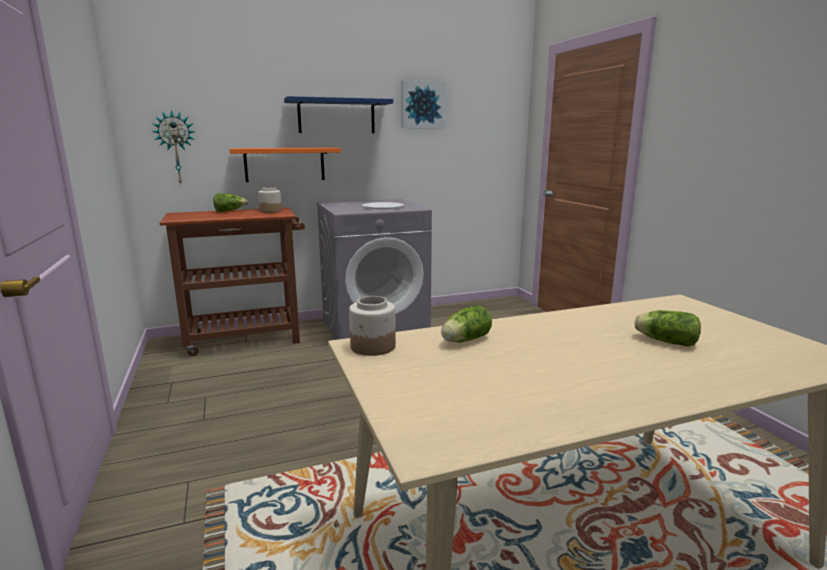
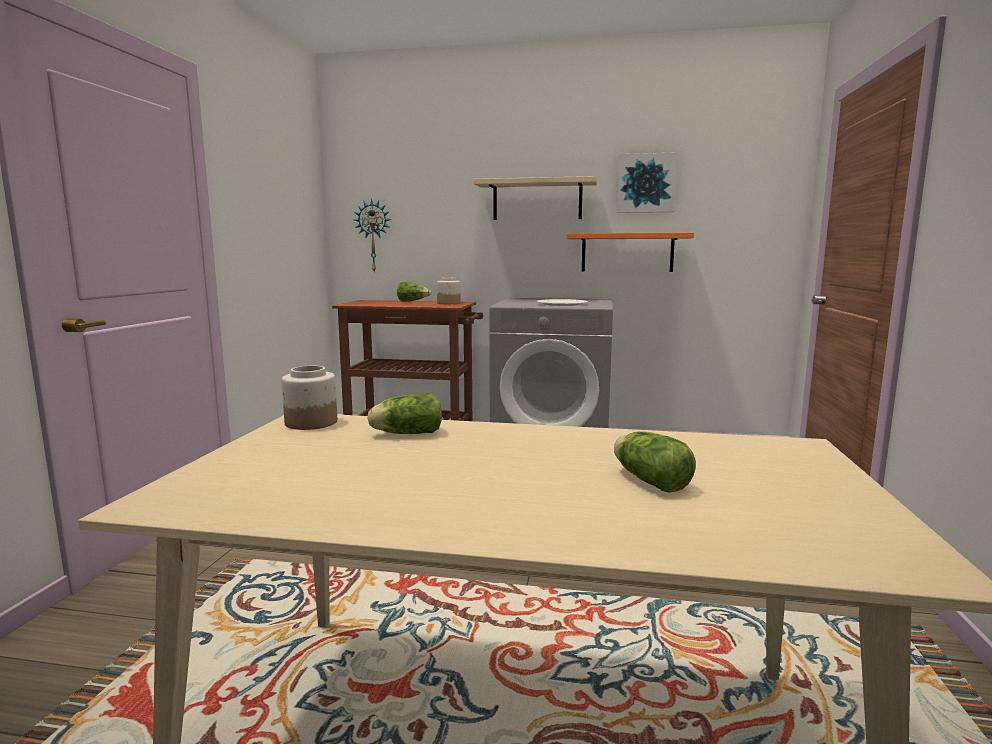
camera: 30 degrees right, 5 degrees down
orange shelf [229,147,341,182] -> orange shelf moved to [567,233,694,272]
blue shelf [284,96,393,133] -> beige shelf [474,176,597,220]

